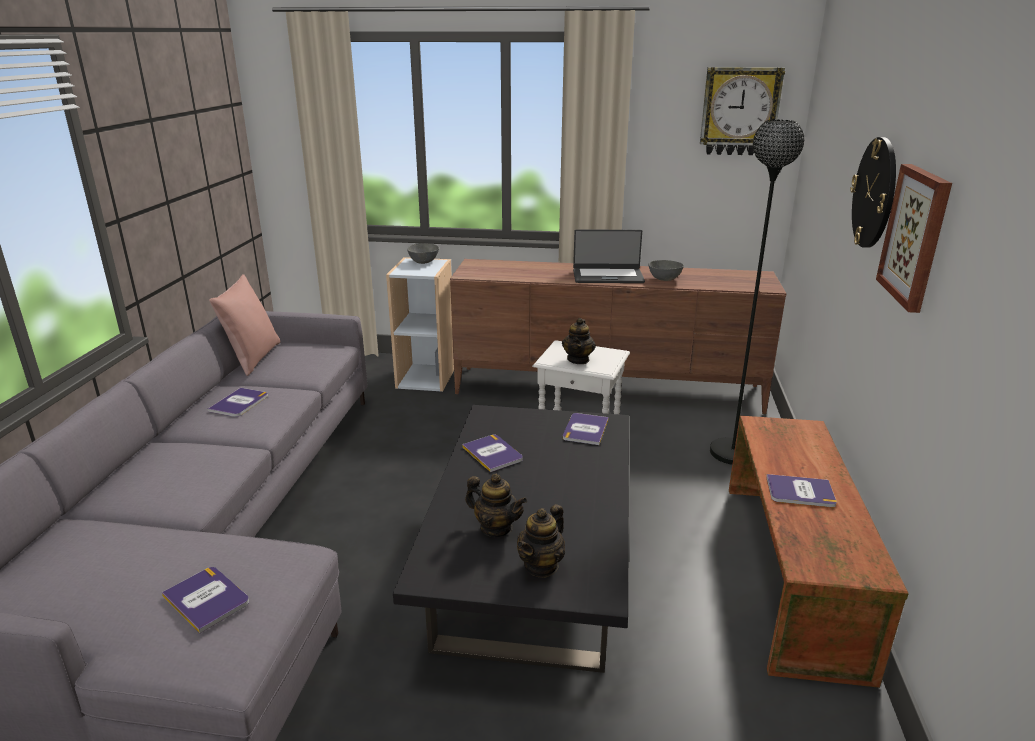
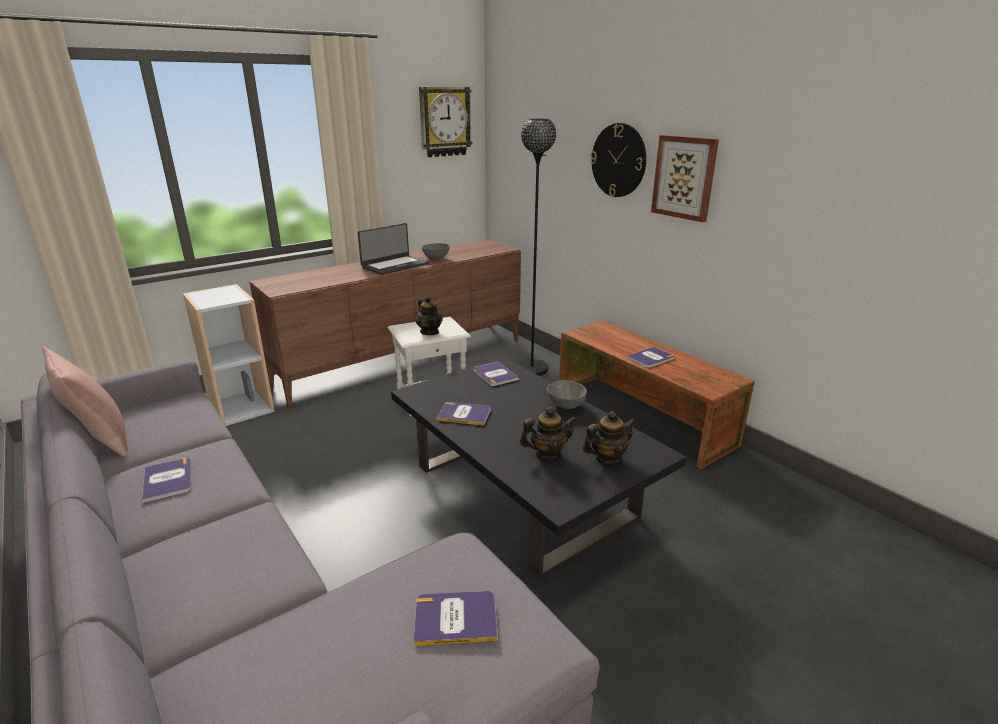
camera: 45 degrees left, 0 degrees up
grey bowl [407,243,439,264] -> grey bowl moved to [547,380,587,409]
teapot [517,504,565,578] -> teapot turned 105 degrees counterclockwise [583,411,636,465]

